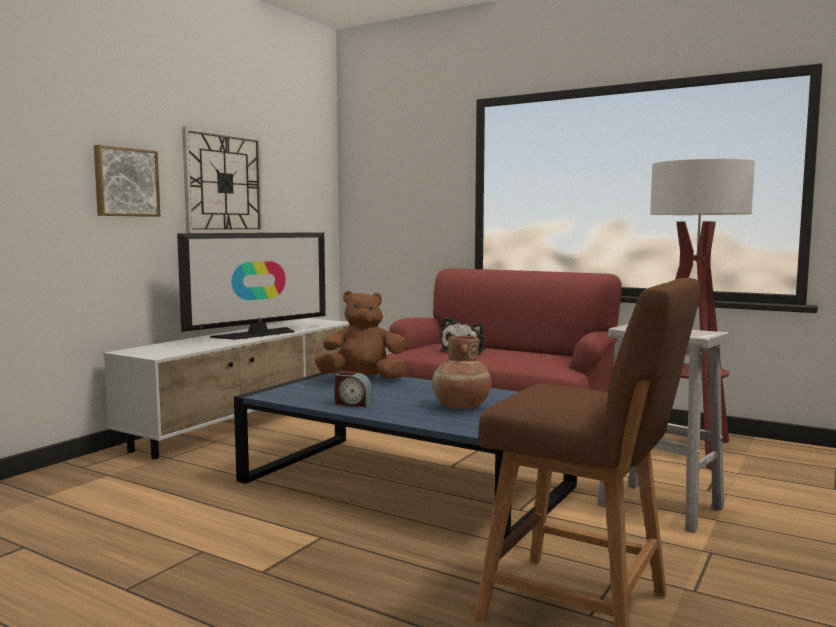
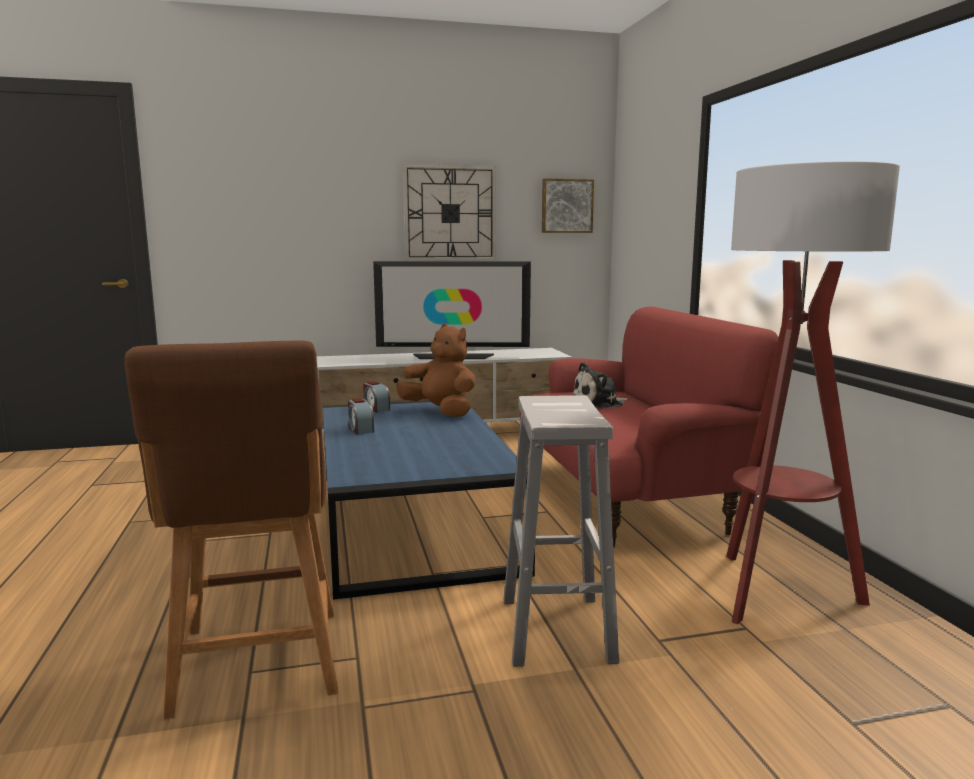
camera: 45 degrees right, 5 degrees up
picture [94,145,160,217] -> picture moved to [542,178,594,233]
brown vase [432,336,491,409] -> none
none -> alarm clock [363,381,390,413]

